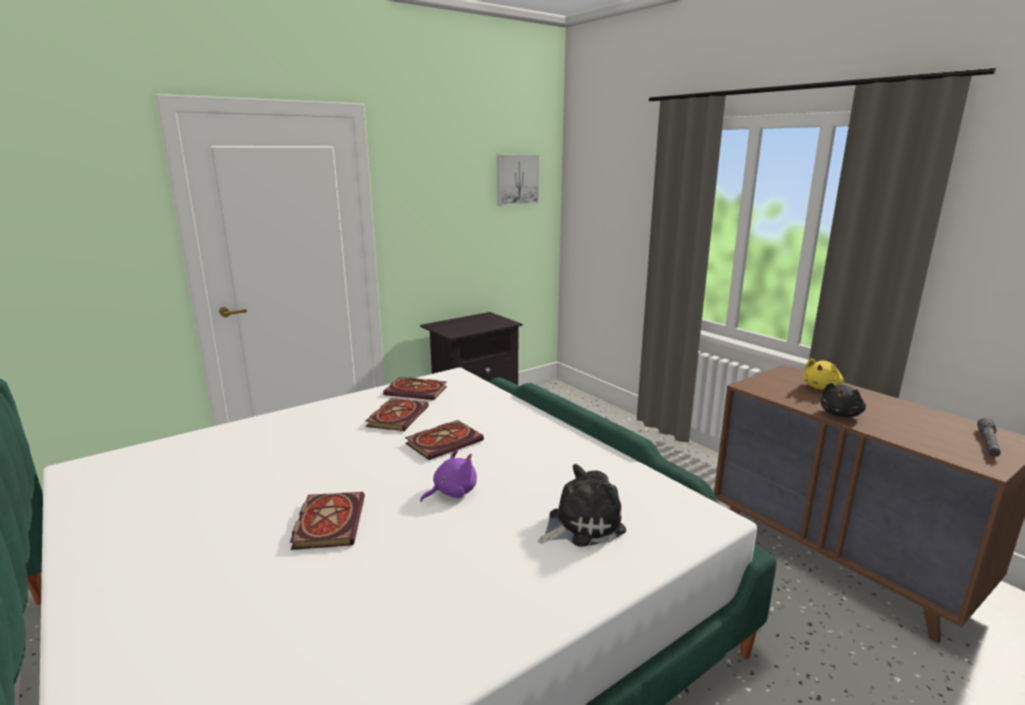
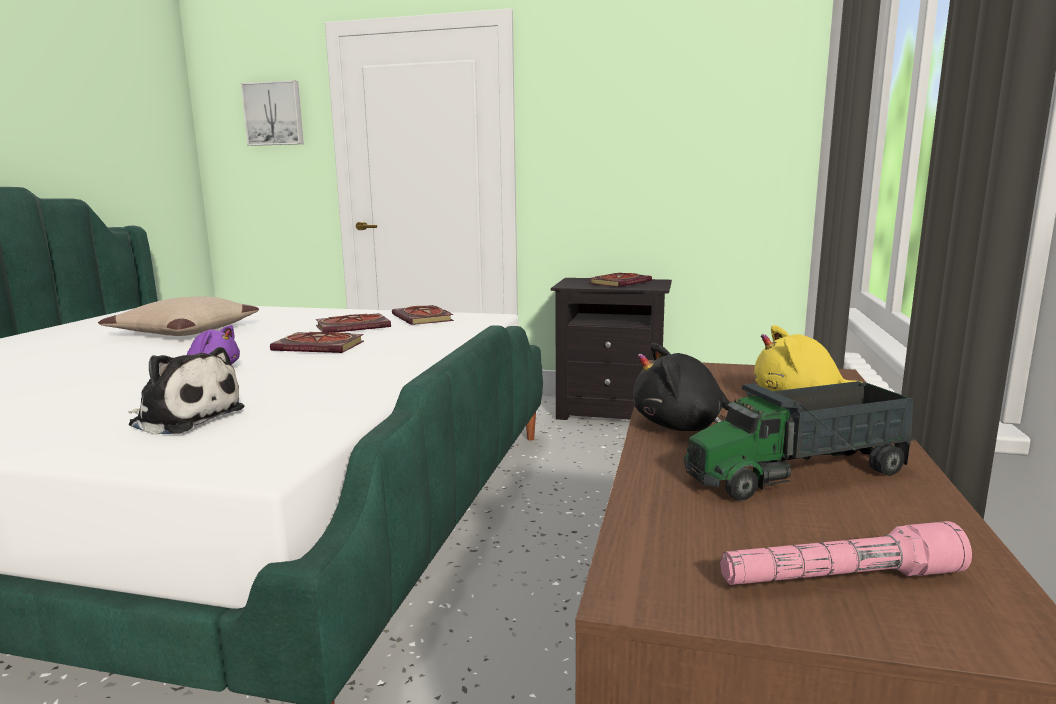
camera: 50 degrees right, 5 degrees down
book [290,492,365,550] -> book moved to [589,273,652,287]
picture [497,154,540,206] -> picture moved to [241,80,304,146]
grey flashlight [977,418,1001,457] -> pink flashlight [720,521,972,585]
none -> beige pillow [98,297,259,336]
none -> toy truck [684,381,916,501]

